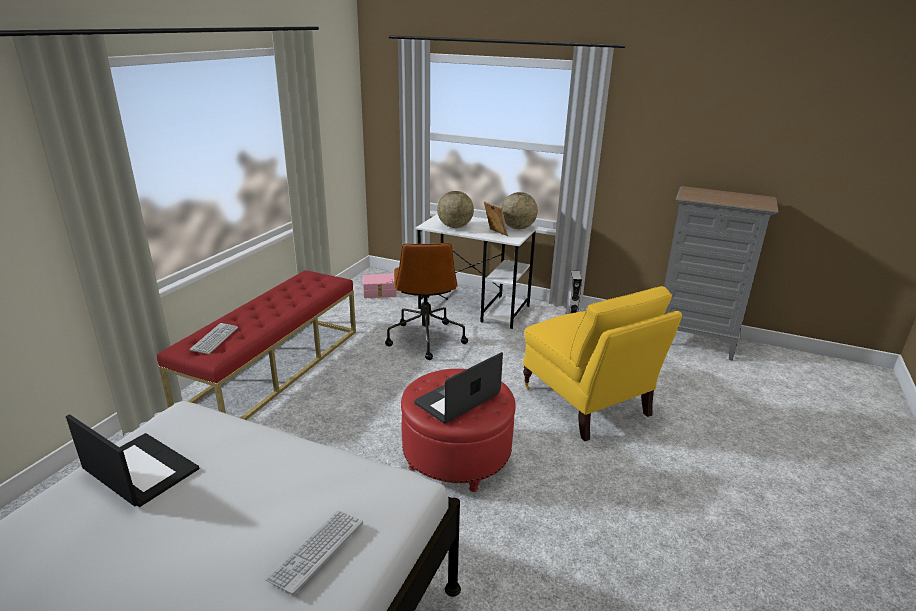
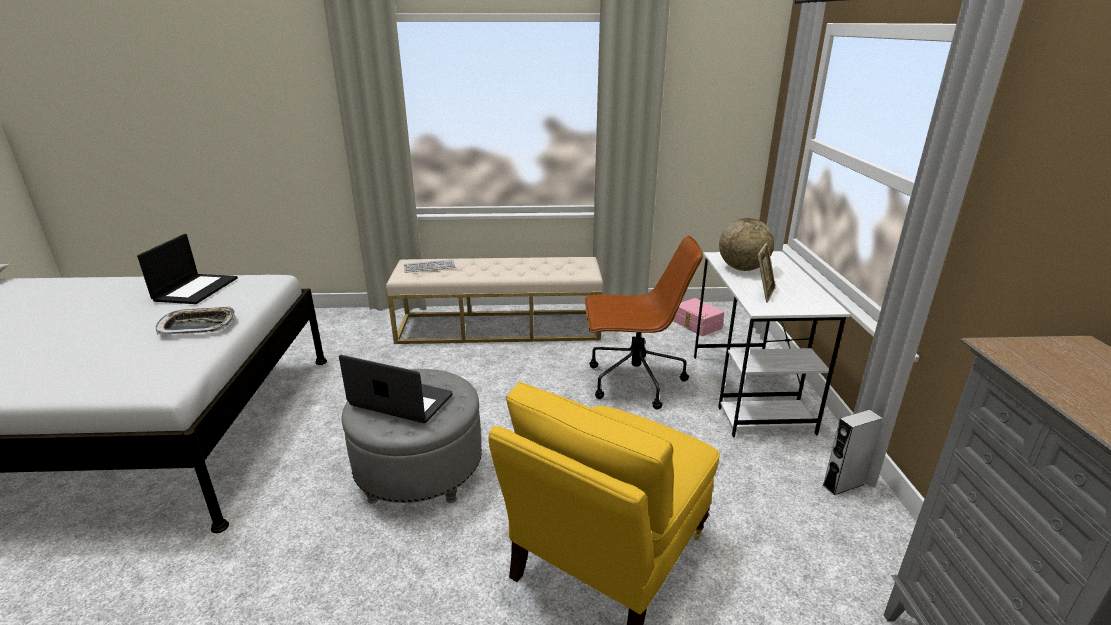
camera: 65 degrees right, 0 degrees up
red bench [157,270,356,420] -> beige bench [386,257,603,344]
keyboard [265,510,363,595] -> none
brown office chair [385,243,468,360] -> brown office chair turned 150 degrees counterclockwise [584,235,703,409]
red ottoman [401,369,516,492] -> grey ottoman [342,369,482,504]
globe [501,192,538,229] -> none
none -> tray [156,306,235,335]

